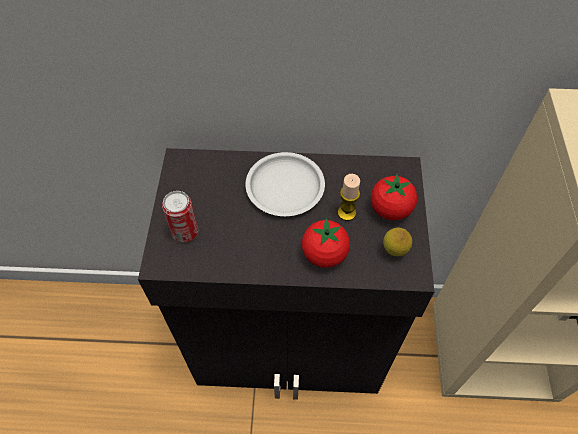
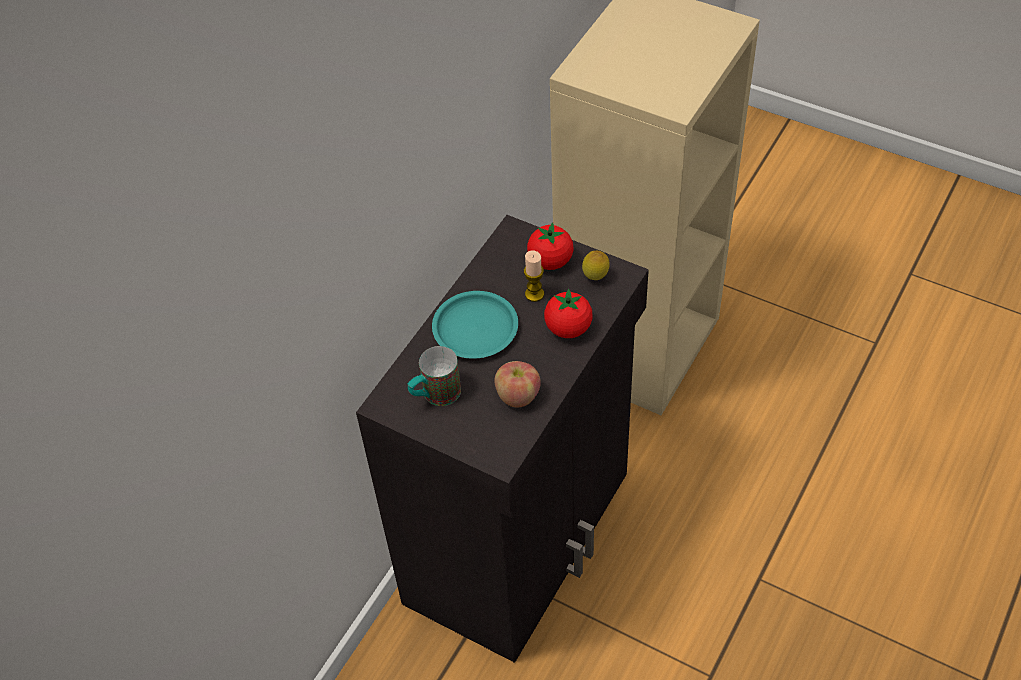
camera: 60 degrees left, 5 degrees down
can [162,191,198,243] -> none
white plate [245,152,325,216] -> turquoise plate [432,291,518,359]
none -> mug [408,346,461,406]
none -> apple [494,361,541,407]

